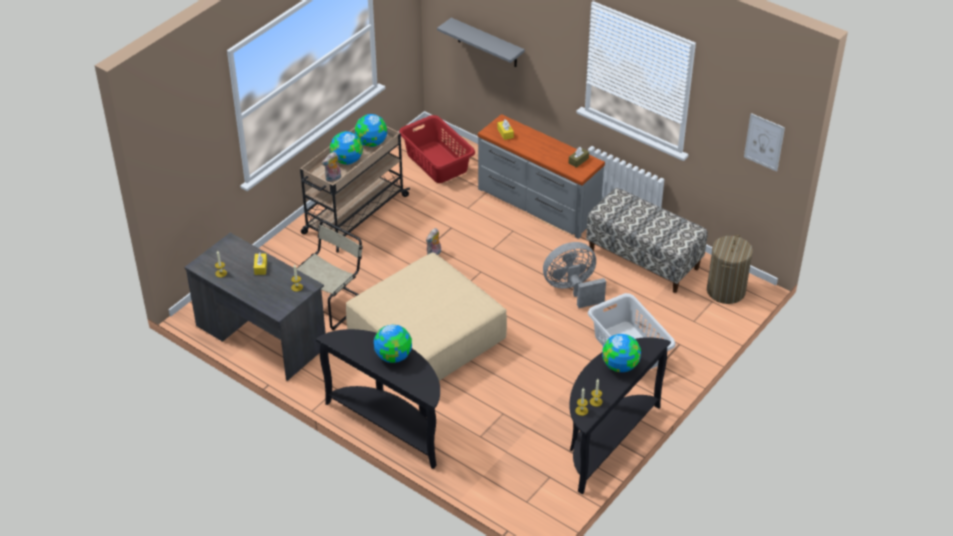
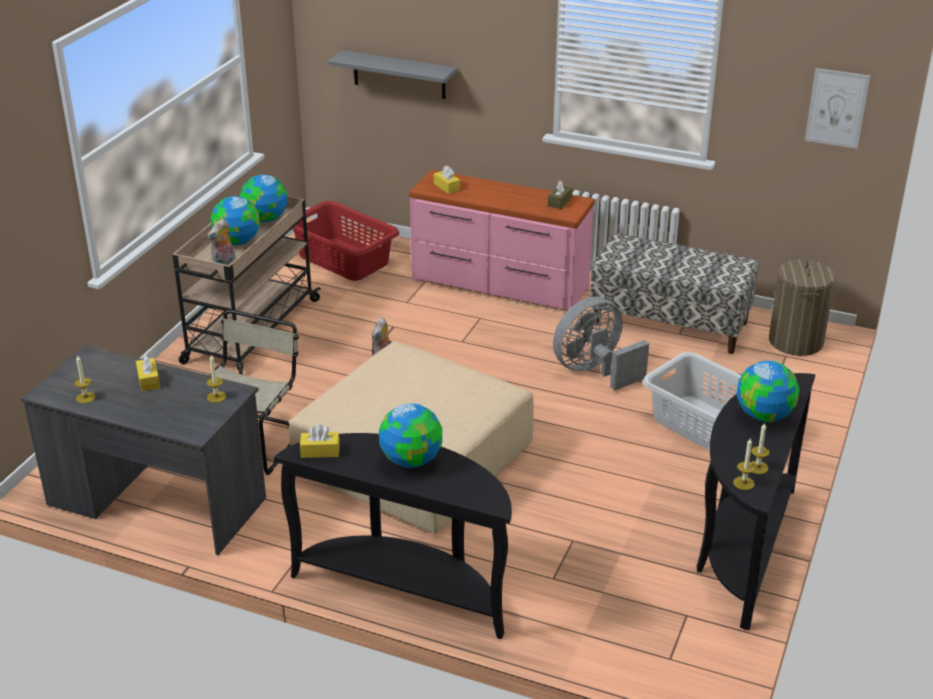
camera: 15 degrees left, 10 degrees down
grey dresser [478,114,605,239] -> pink dresser [409,170,595,312]
none -> yellow tissue box [300,424,340,458]

